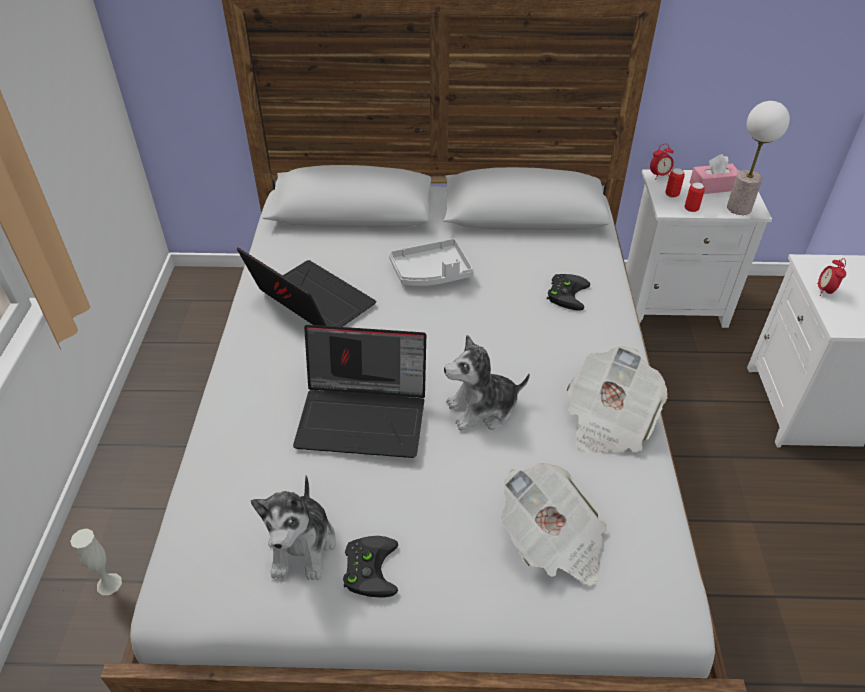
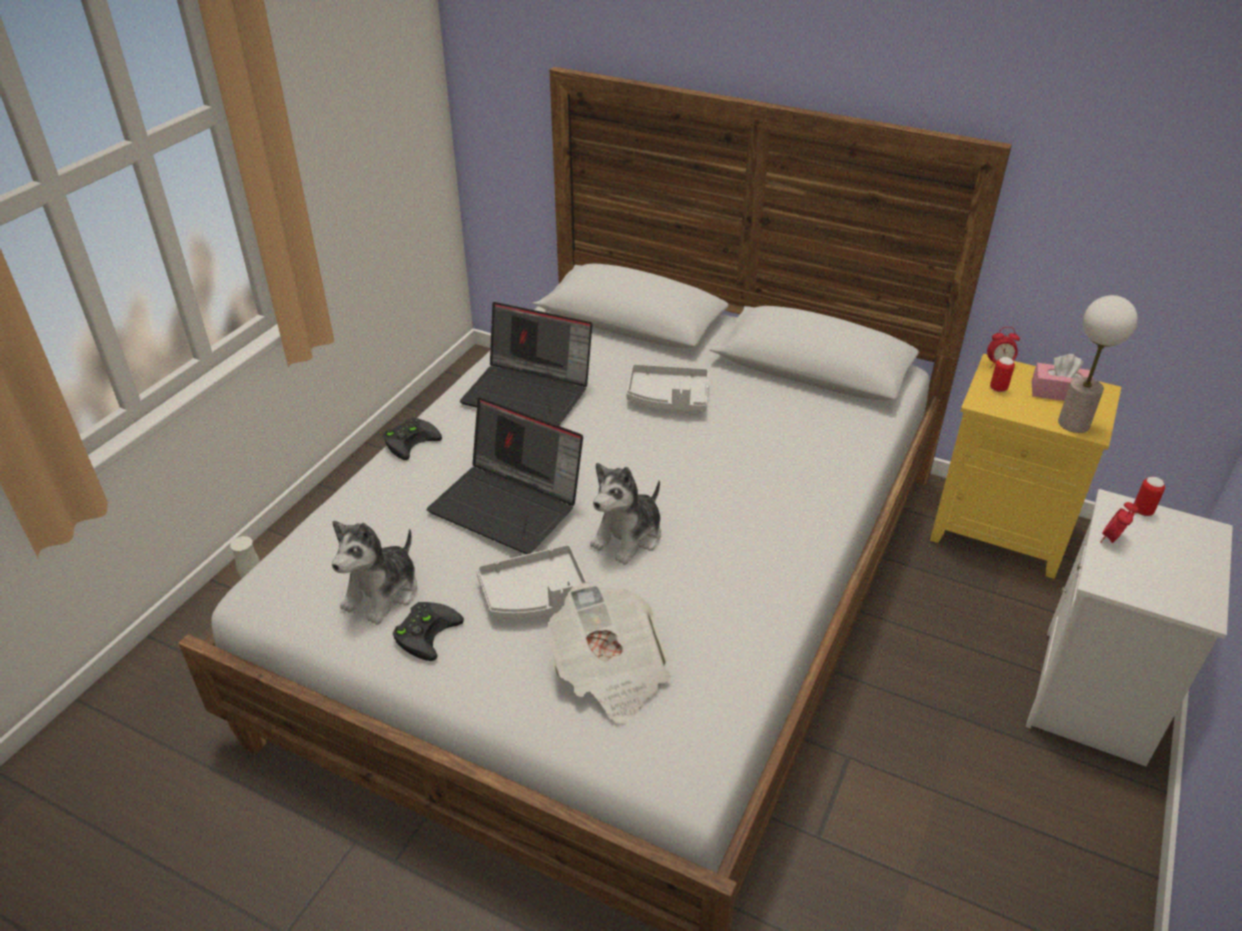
camera: 25 degrees right, 5 degrees down
laptop [237,247,376,327] -> laptop turned 135 degrees clockwise [460,302,592,426]
plush toy [444,335,530,431] -> plush toy turned 60 degrees counterclockwise [590,463,661,565]
black game controller [547,274,590,311] -> black game controller moved to [383,418,442,460]
newspaper [567,346,668,453] -> none
white nightstand [626,169,772,328] -> yellow nightstand [930,354,1121,579]
can [685,182,705,212] -> can moved to [1134,477,1165,516]
none -> grey tray [476,545,587,619]

